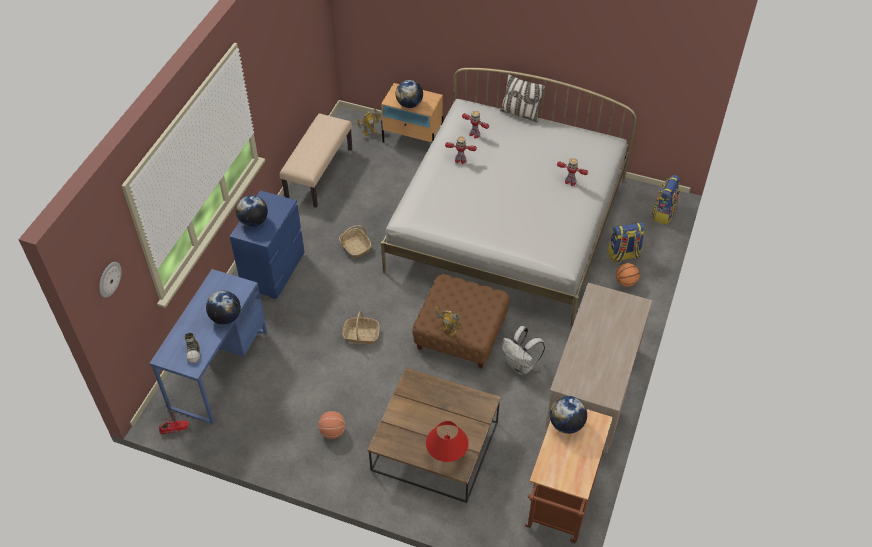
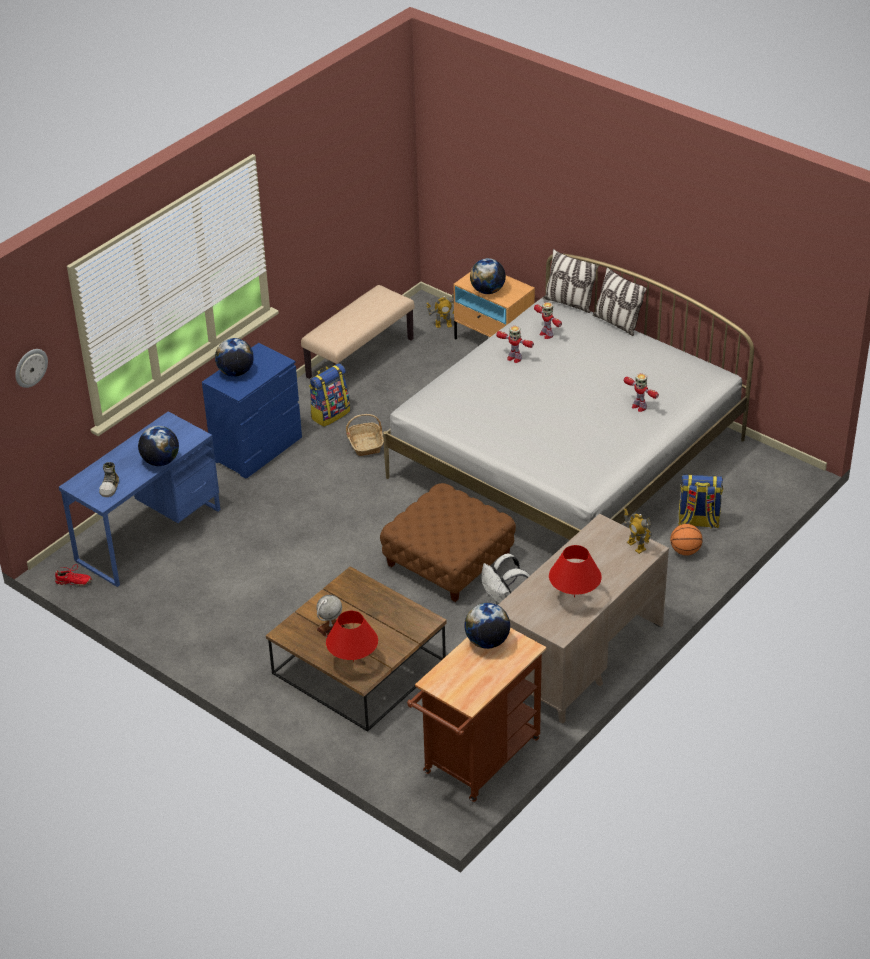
camera: 20 degrees right, 10 degrees down
basketball [318,411,345,439] -> none
basket [343,311,380,344] -> none
toy robot [435,307,462,337] -> toy robot moved to [624,509,652,554]
backpack [651,175,680,225] -> backpack moved to [309,363,350,427]
none -> globe [316,595,345,638]
none -> pillow [543,249,599,313]
none -> red table lamp [549,545,602,597]

